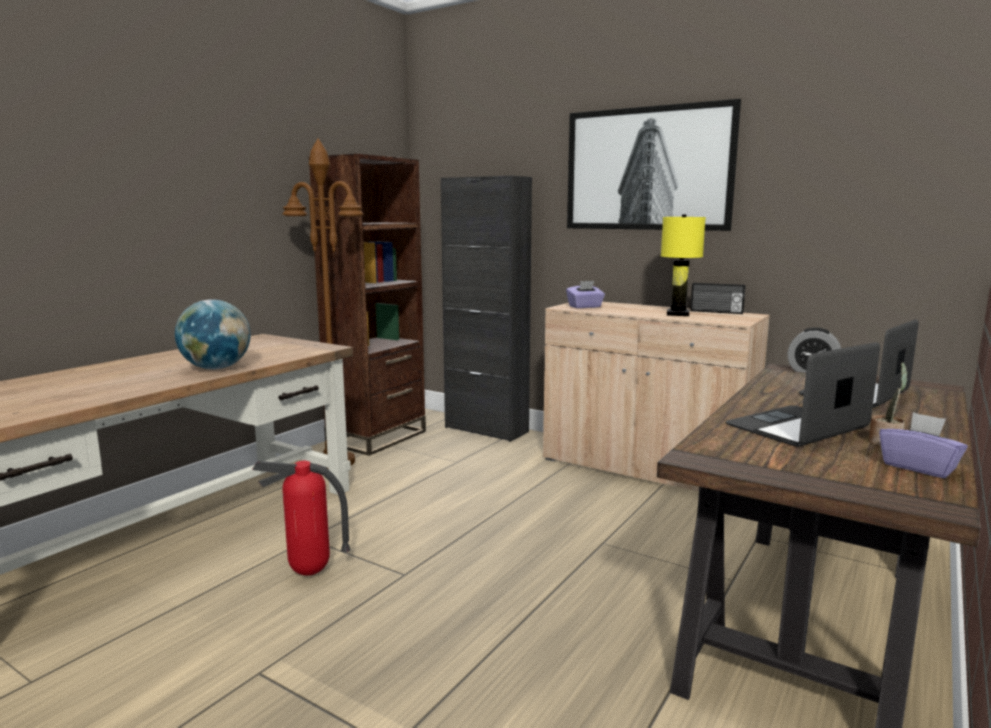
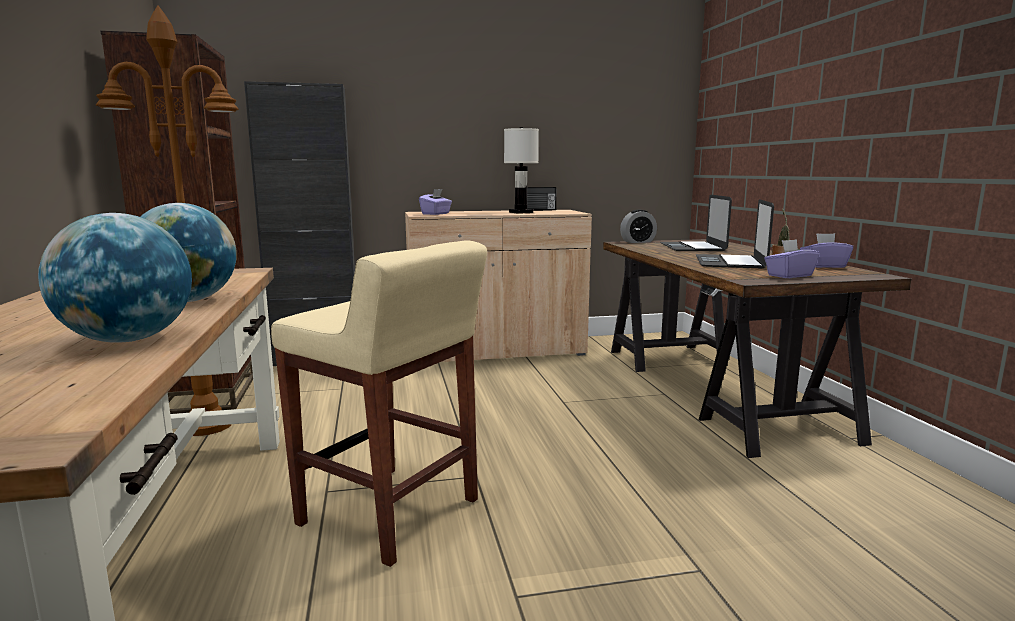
camera: 45 degrees left, 0 degrees up
fire extinguisher [252,461,350,576] -> beige stool [271,240,487,567]
picture [567,99,741,231] -> none
yellow table lamp [661,215,706,316] -> white table lamp [504,127,539,214]
none -> globe [38,213,192,343]
none -> purple tissue box [764,239,819,278]

